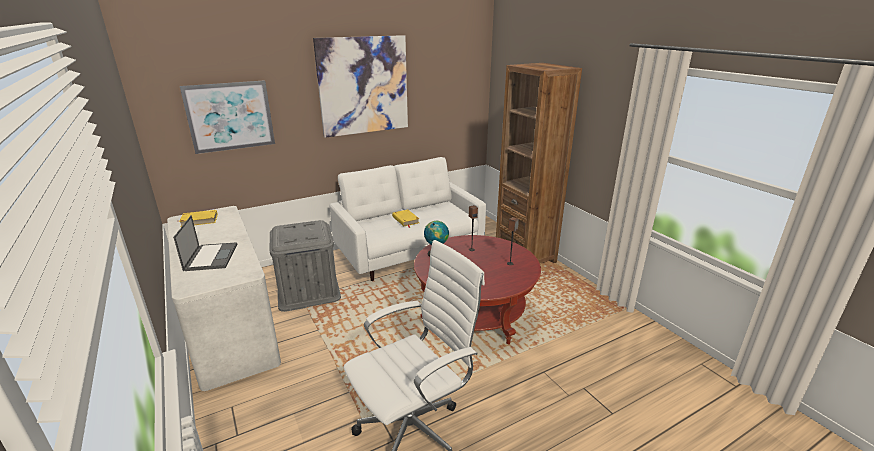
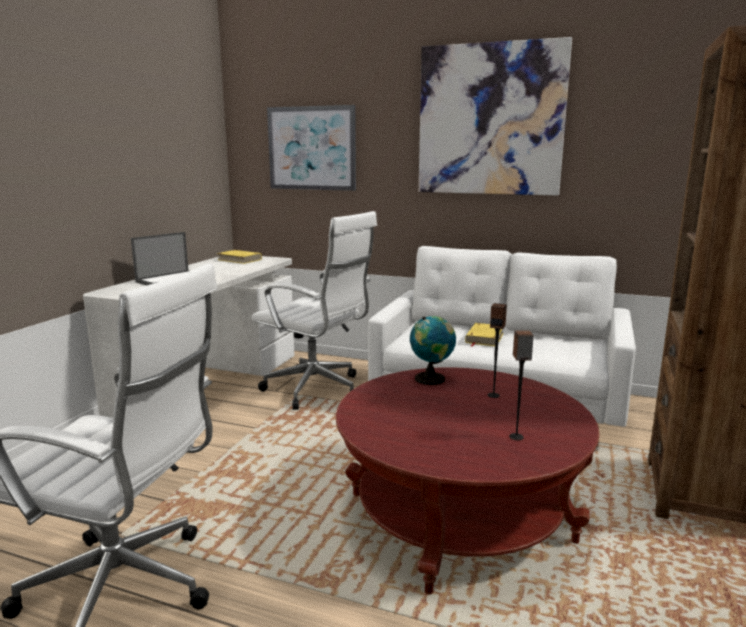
camera: 50 degrees right, 10 degrees down
grey storage box [270,220,341,312] -> white office chair [252,211,377,410]

